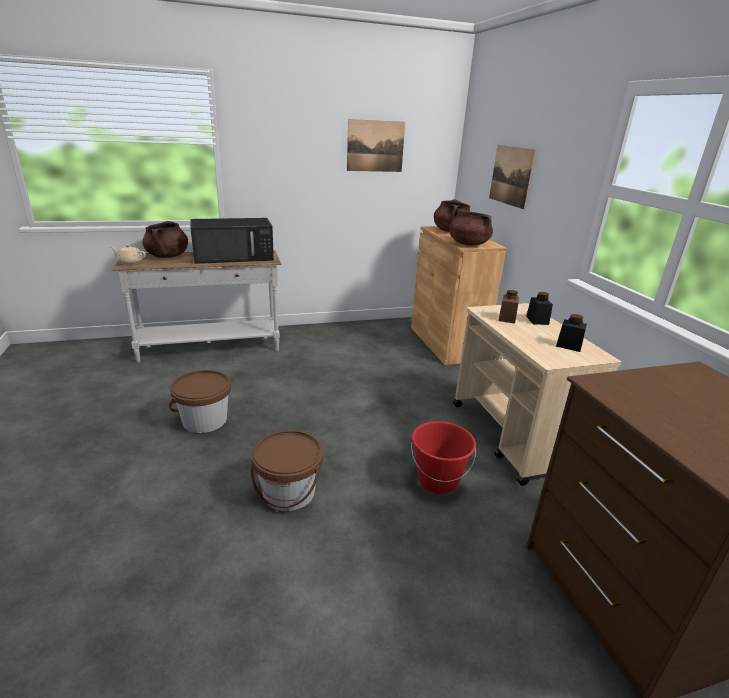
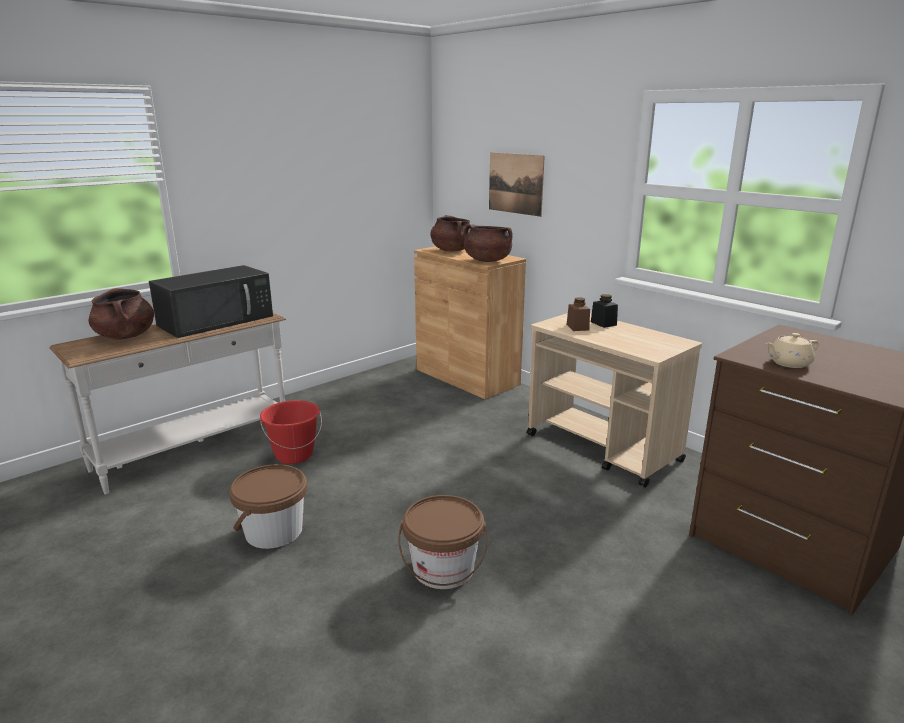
camera: 25 degrees left, 5 degrees down
beige teapot [111,244,146,265] -> beige teapot moved to [766,333,819,368]
picture [347,119,405,172] -> none
red bucket [411,421,476,494] -> red bucket moved to [260,400,322,464]
black jar [556,314,587,352] -> none

